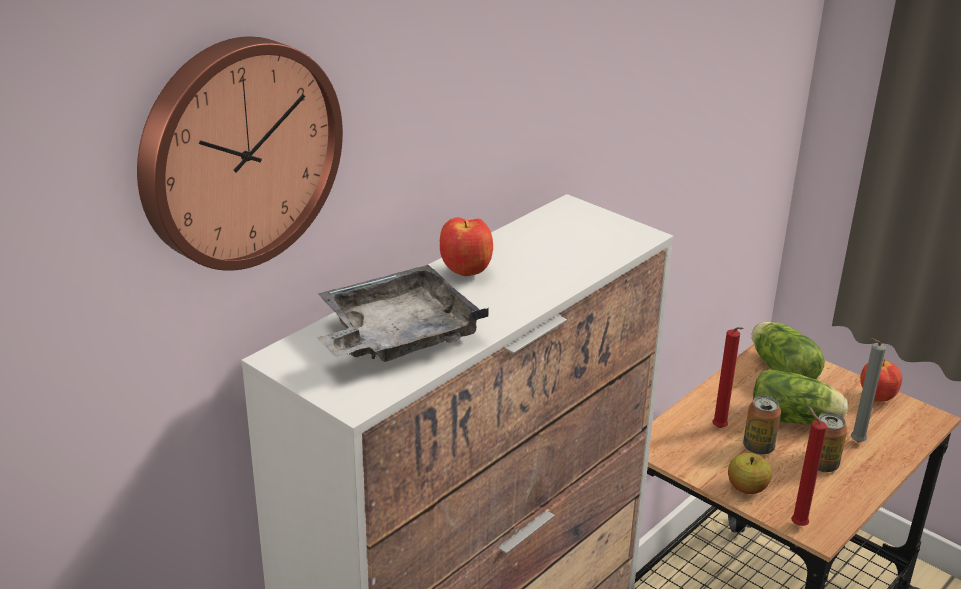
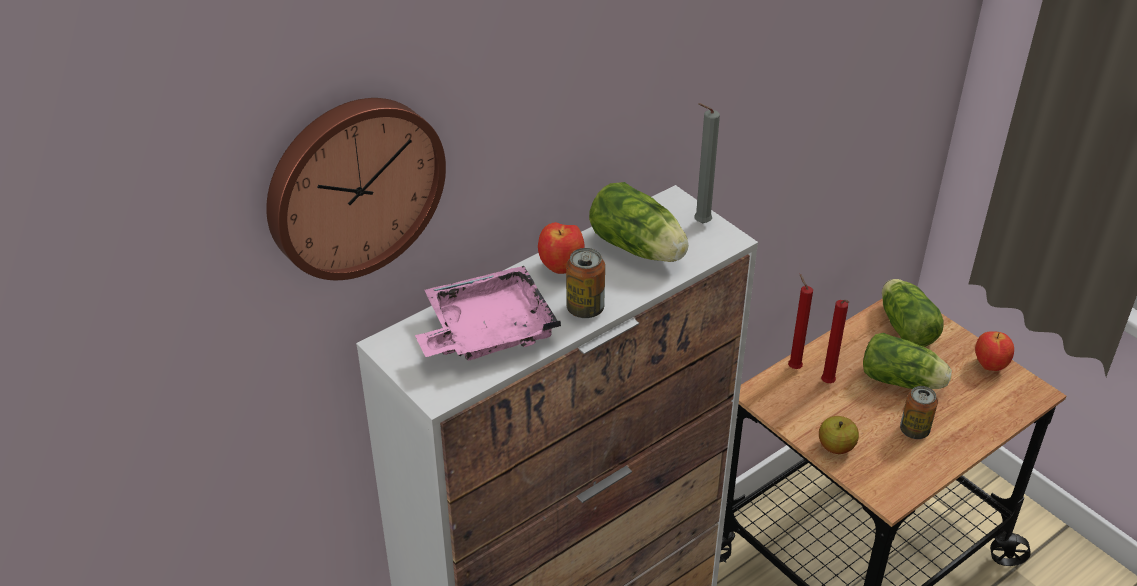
camera: 10 degrees right, 10 degrees up
grey tray [318,265,489,362] -> pink tray [415,266,561,360]
can [743,396,781,455] -> can moved to [566,248,605,318]
red candle [791,406,827,526] -> red candle moved to [788,273,813,369]
grey candle [851,338,886,442] -> grey candle moved to [694,103,720,223]
none -> lettuce [589,182,689,262]

